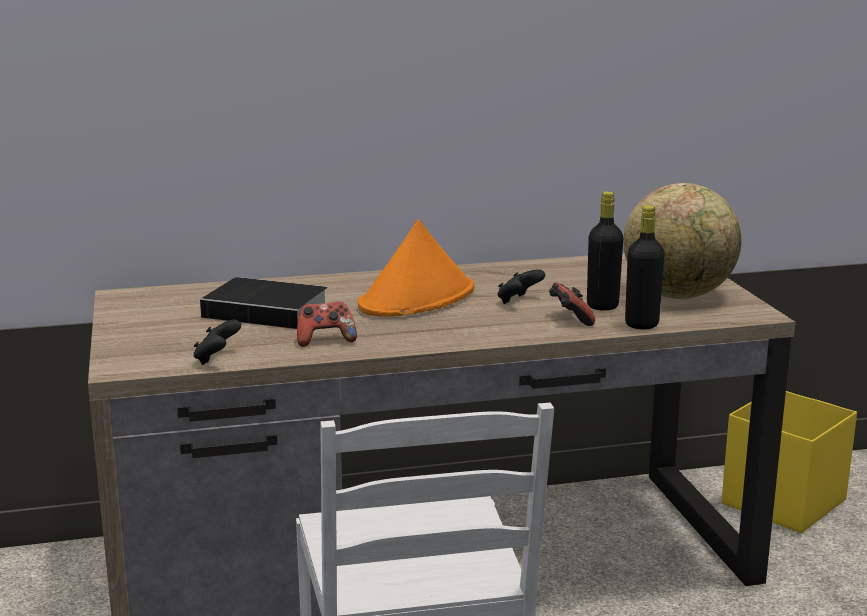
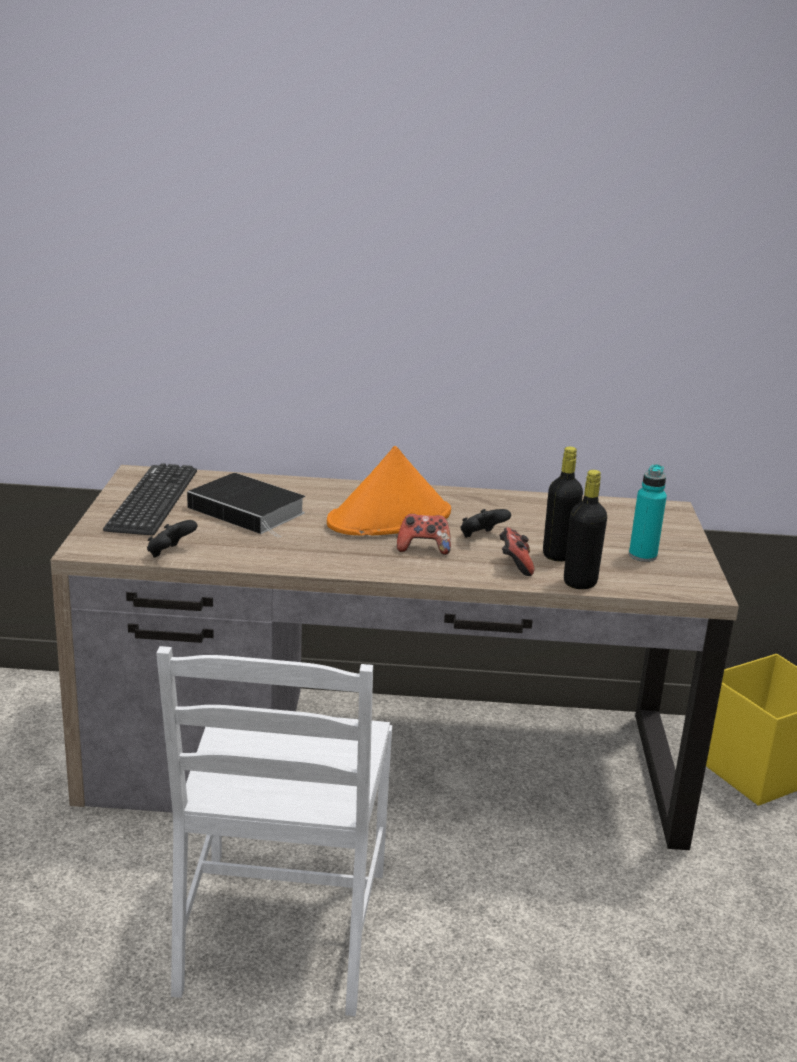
camera: 15 degrees right, 5 degrees up
game controller [297,301,357,347] -> game controller moved to [397,514,451,555]
globe [623,183,741,299] -> turquoise bottle [629,464,667,562]
none -> keyboard [103,463,197,535]

